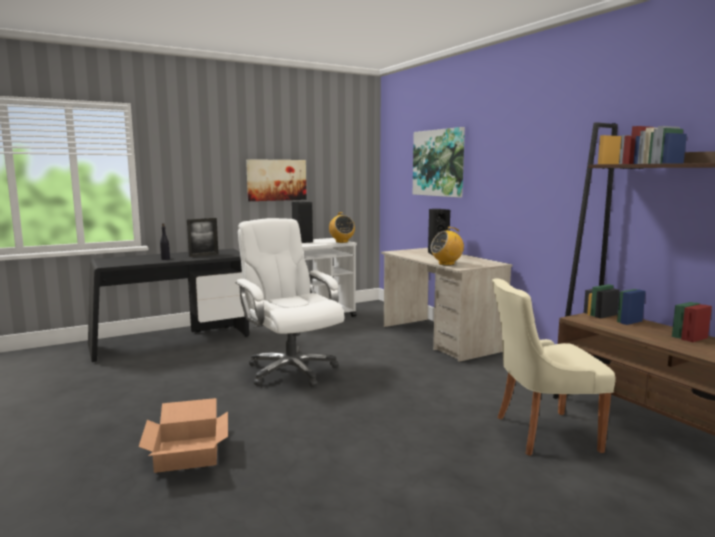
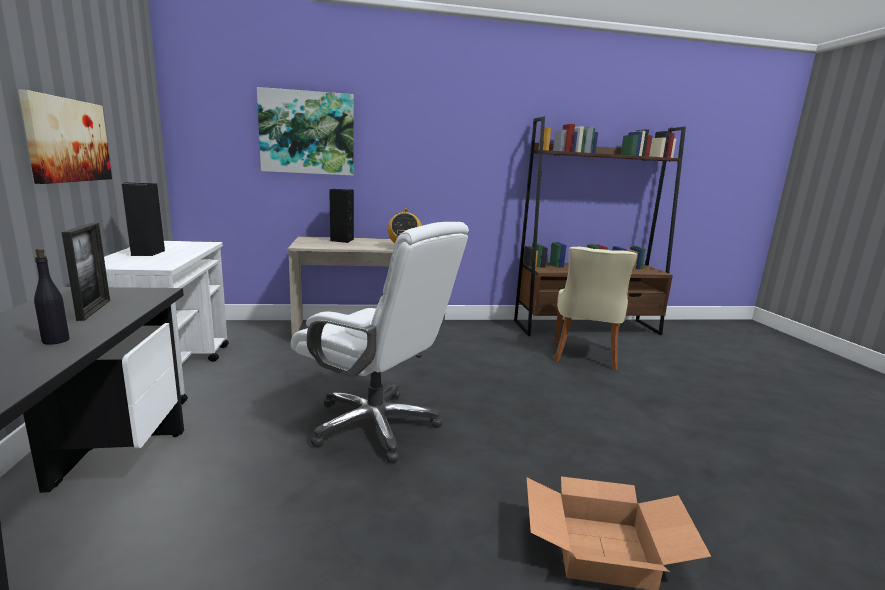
camera: 70 degrees left, 5 degrees up
white office chair [235,218,344,387] -> white office chair turned 135 degrees counterclockwise [291,222,469,463]
radio [329,212,355,243] -> none

